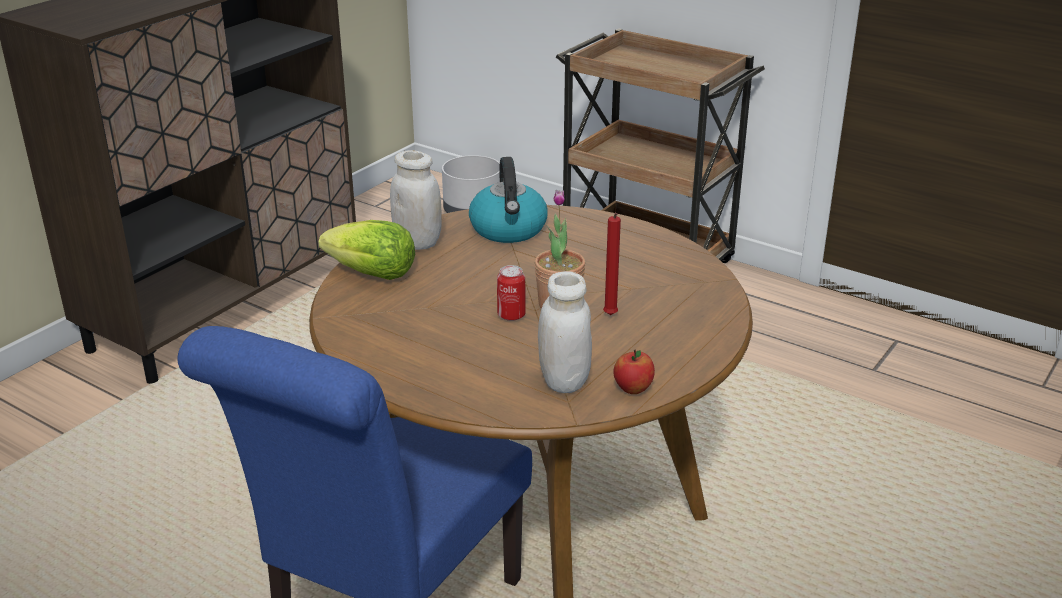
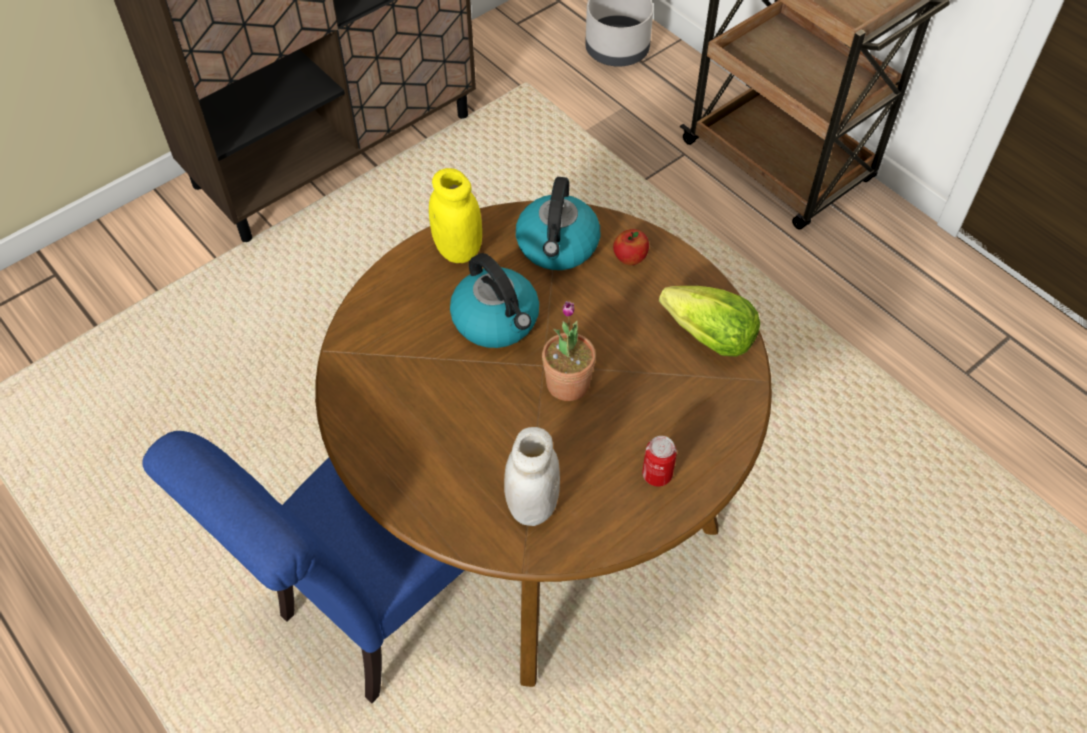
camera: 15 degrees right, 25 degrees up
lettuce [319,220,415,280] -> lettuce moved to [659,286,760,357]
white jar [390,150,442,250] -> yellow jar [429,168,482,263]
can [497,265,526,321] -> can moved to [642,436,677,486]
red candle [603,213,621,315] -> none
apple [613,350,655,394] -> apple moved to [613,229,649,265]
none -> kettle [450,253,539,348]

